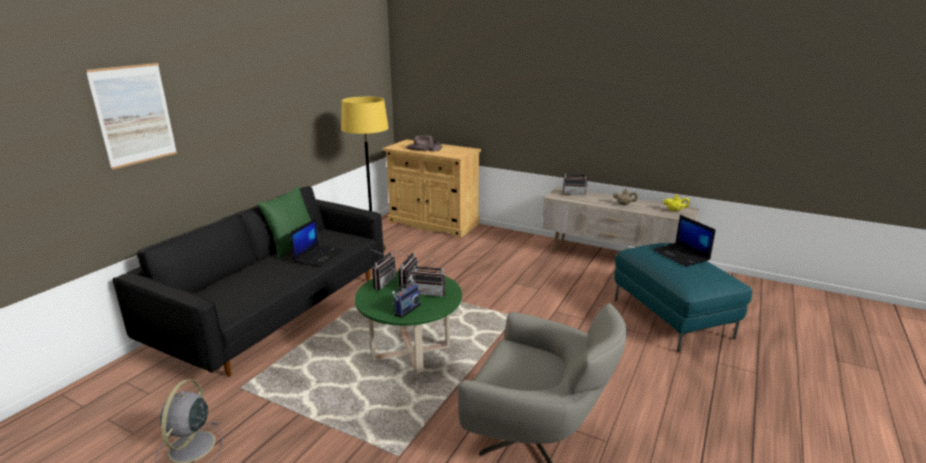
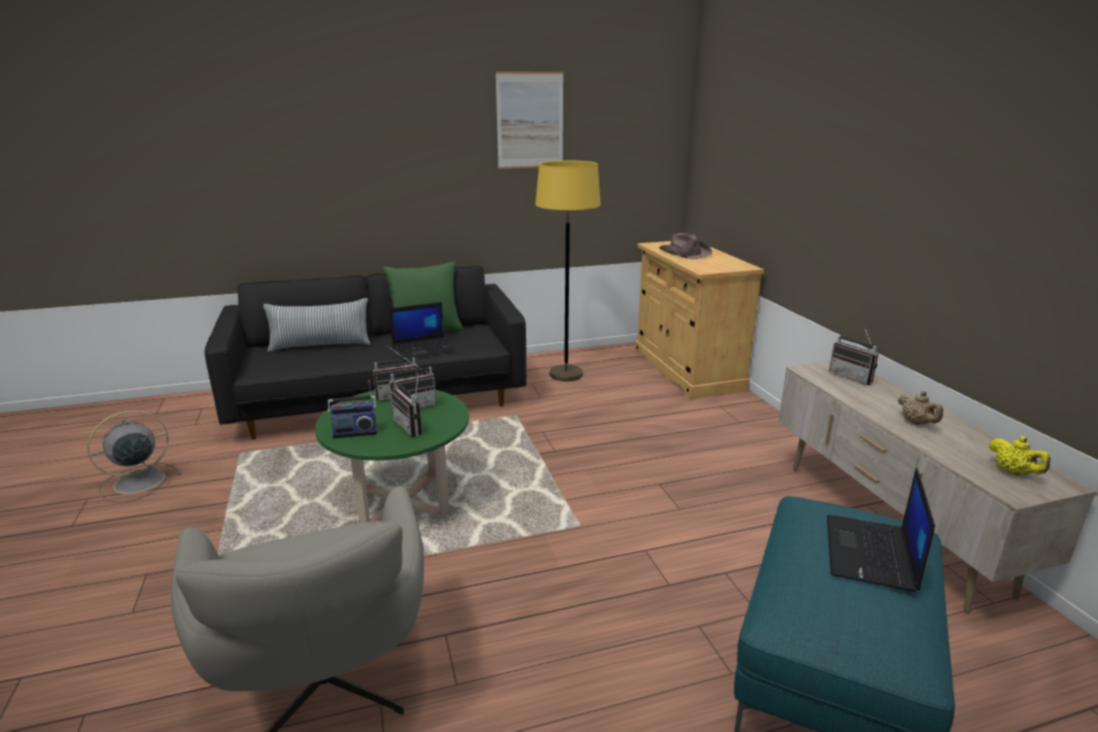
camera: 45 degrees right, 0 degrees up
picture [85,63,177,170] -> picture moved to [495,71,564,169]
none -> pillow [263,298,370,352]

